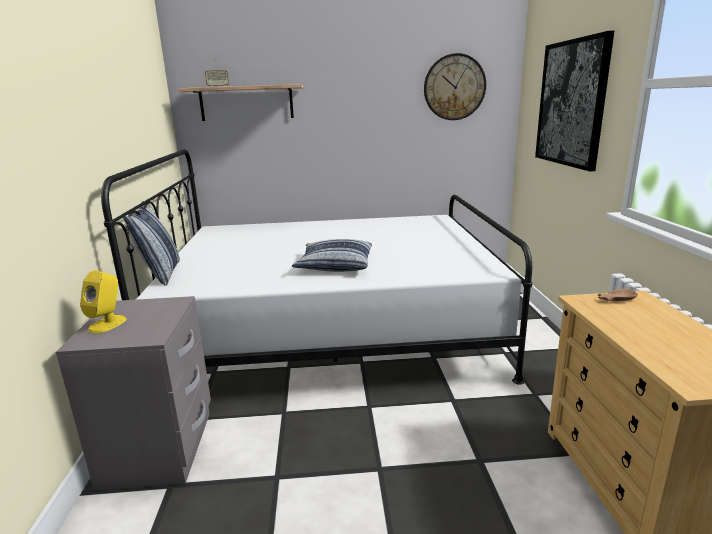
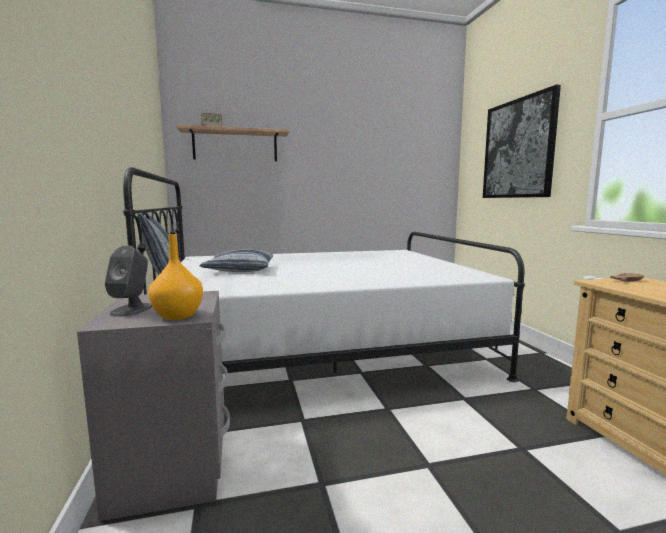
camera: 10 degrees left, 10 degrees down
yellow speaker [80,270,127,333] -> grey speaker [105,245,152,317]
pillow [292,239,372,272] -> pillow moved to [199,249,273,272]
wall clock [424,53,486,120] -> none
none -> orange vase [148,234,203,320]

